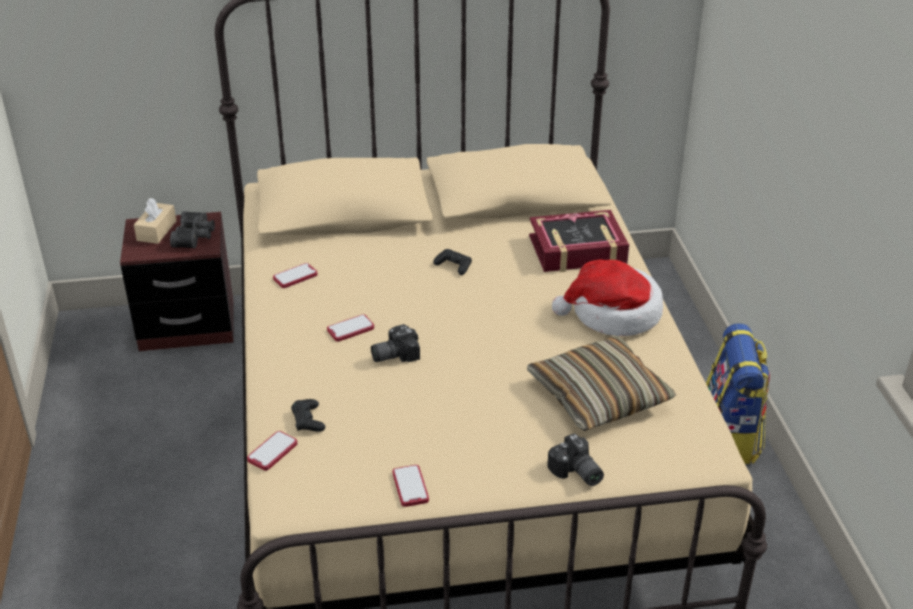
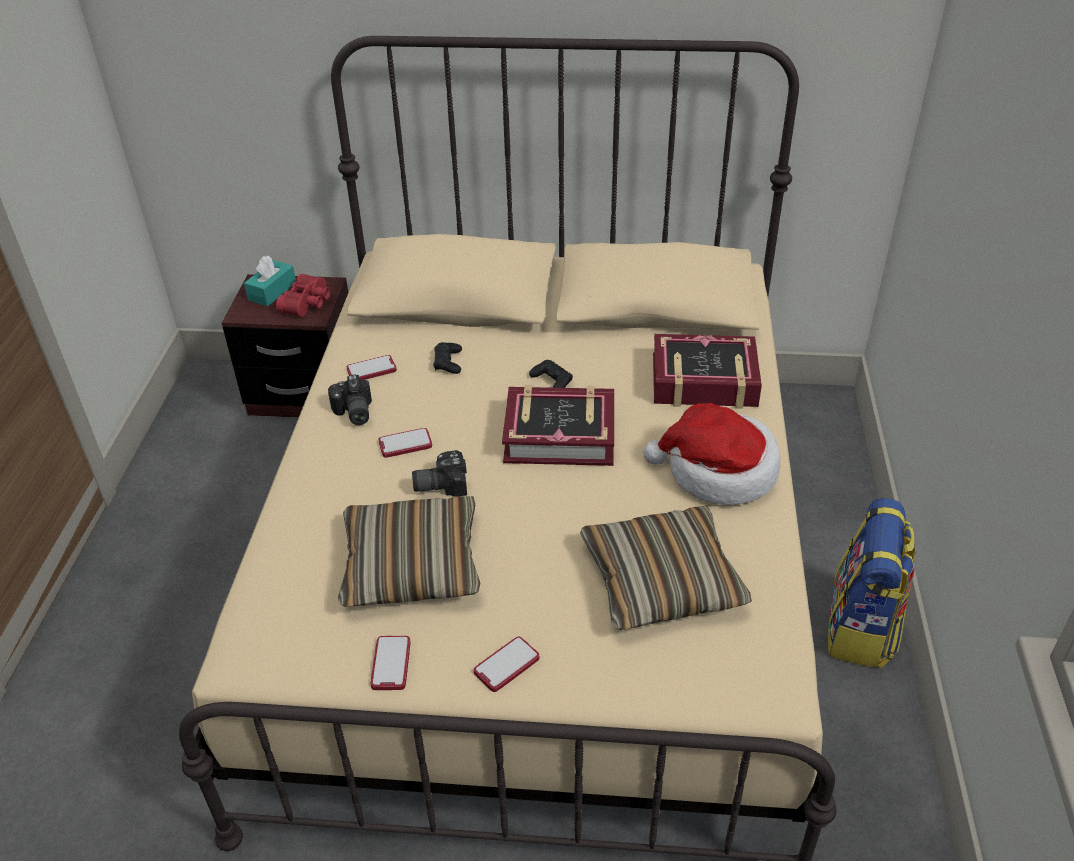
camera: 15 degrees right, 5 degrees up
beige tissue box [134,198,176,244] -> turquoise tissue box [244,256,296,306]
black binoculars [170,211,215,249] -> red binoculars [276,274,330,317]
phone [247,431,297,471] -> phone moved to [474,637,539,692]
black game controller [291,399,325,432] -> black game controller moved to [433,342,462,374]
camera [547,433,604,486] -> camera moved to [328,374,372,425]
none -> pillow [338,496,480,607]
none -> book [502,385,614,466]

